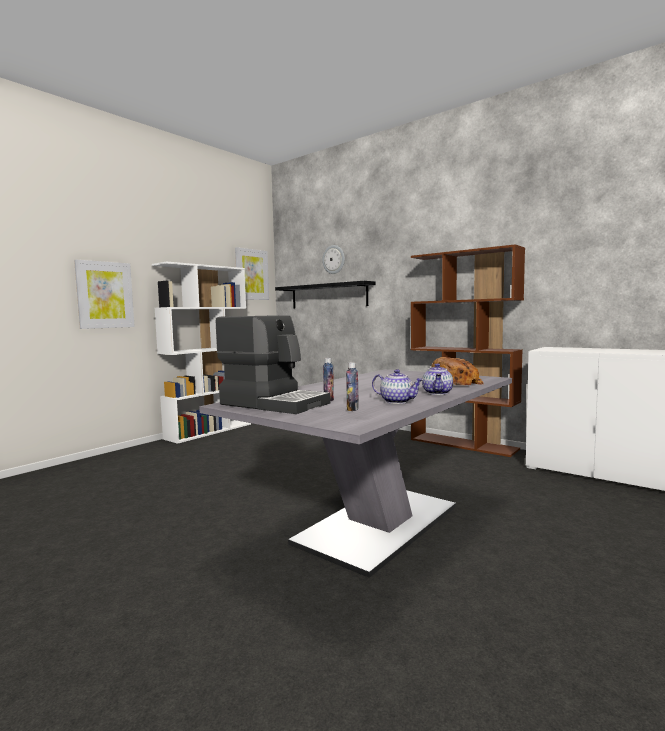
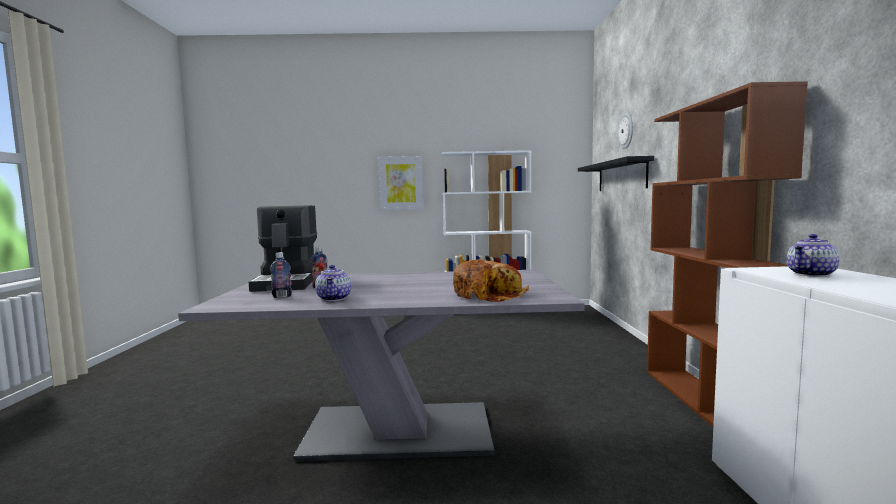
camera: 50 degrees right, 0 degrees up
picture [235,247,269,300] -> none
teapot [422,363,453,395] -> teapot moved to [787,234,840,277]

